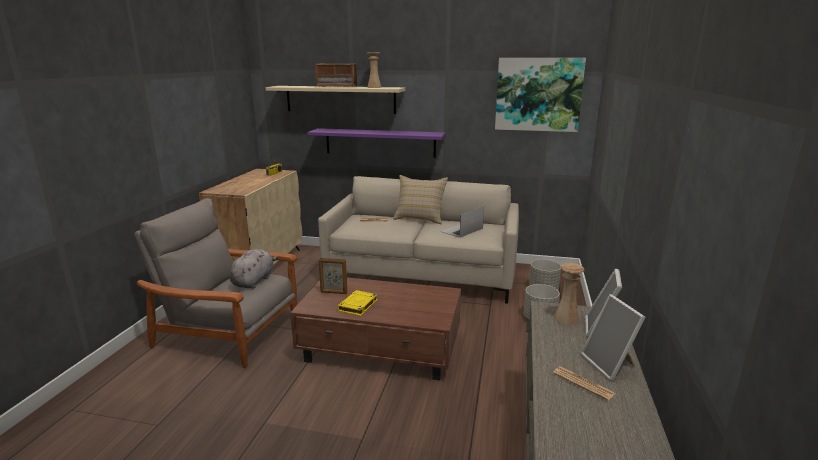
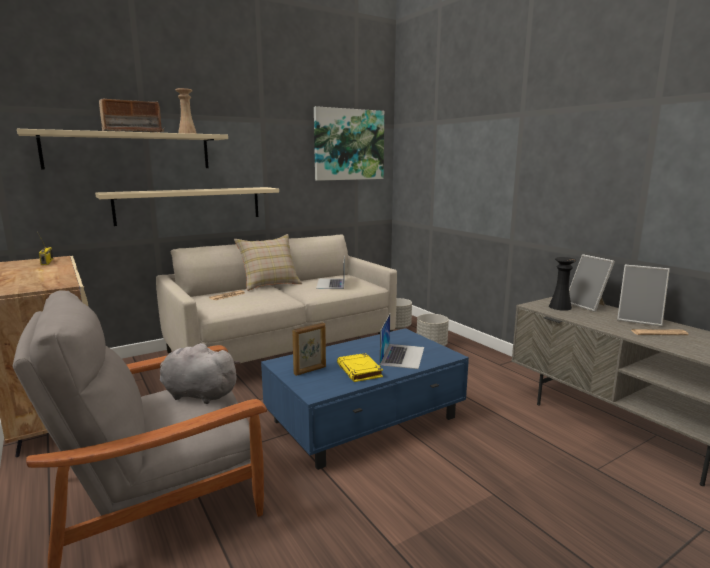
camera: 45 degrees left, 5 degrees down
grey plush toy [229,249,278,289] -> grey plush toy turned 45 degrees counterclockwise [160,343,240,404]
brown coffee table [290,277,461,381] -> blue coffee table [261,328,469,470]
purple shelf [307,128,446,158] -> beige shelf [95,187,279,226]
beige vase [554,263,584,325] -> black vase [549,257,576,311]
none -> laptop [380,314,424,369]

